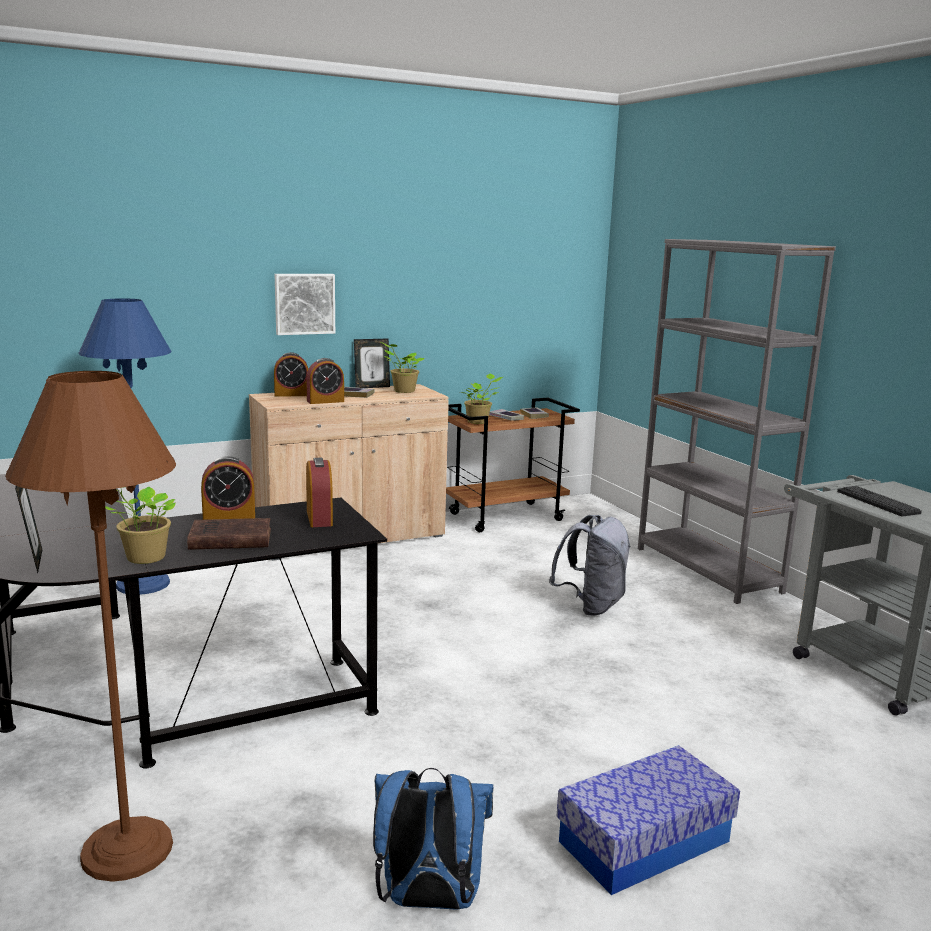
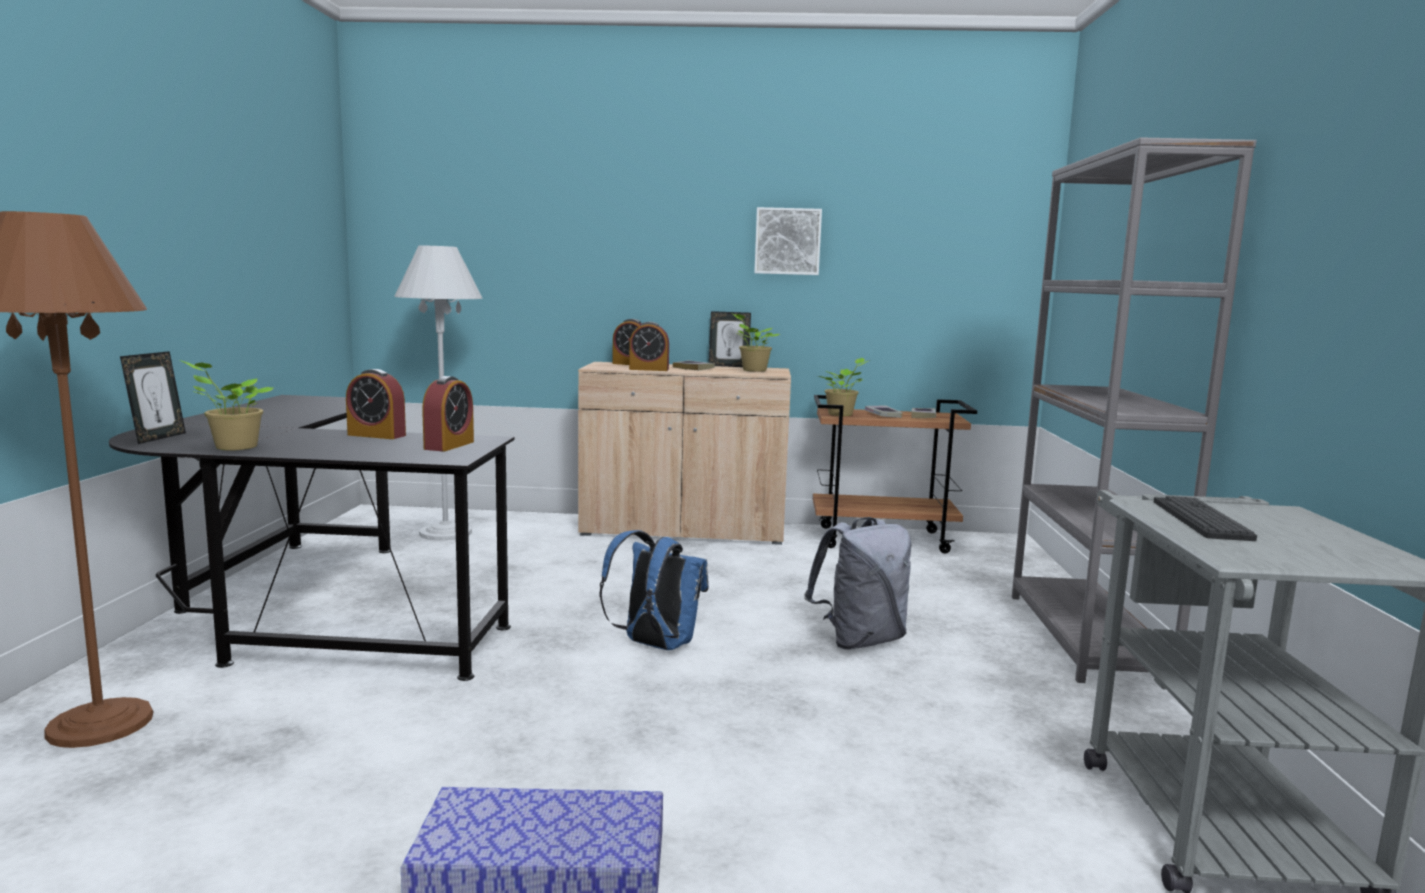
camera: 30 degrees right, 5 degrees down
blue floor lamp [79,298,171,595] -> white floor lamp [394,246,483,540]
brown book [187,518,271,550] -> none
picture [275,274,335,335] -> picture moved to [754,207,822,275]
blue backpack [373,768,494,910] -> blue backpack moved to [600,530,709,650]

